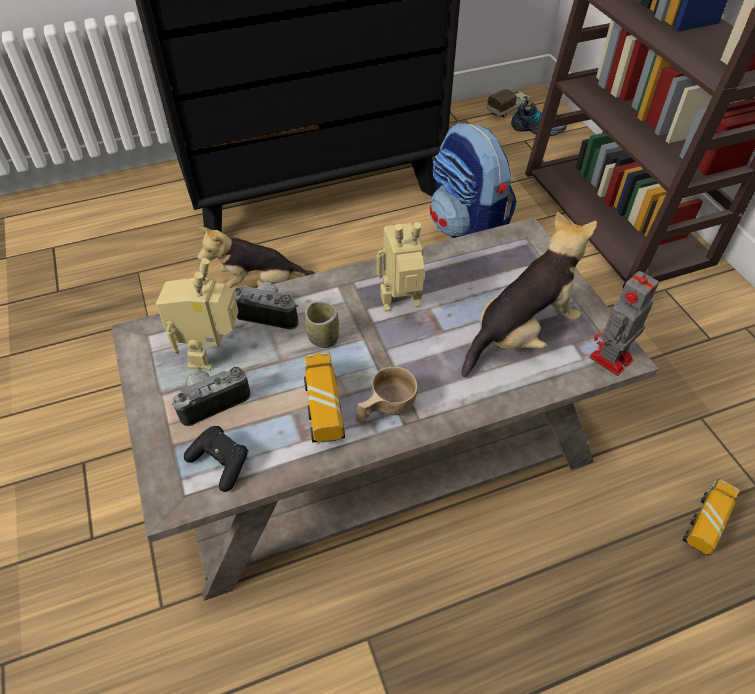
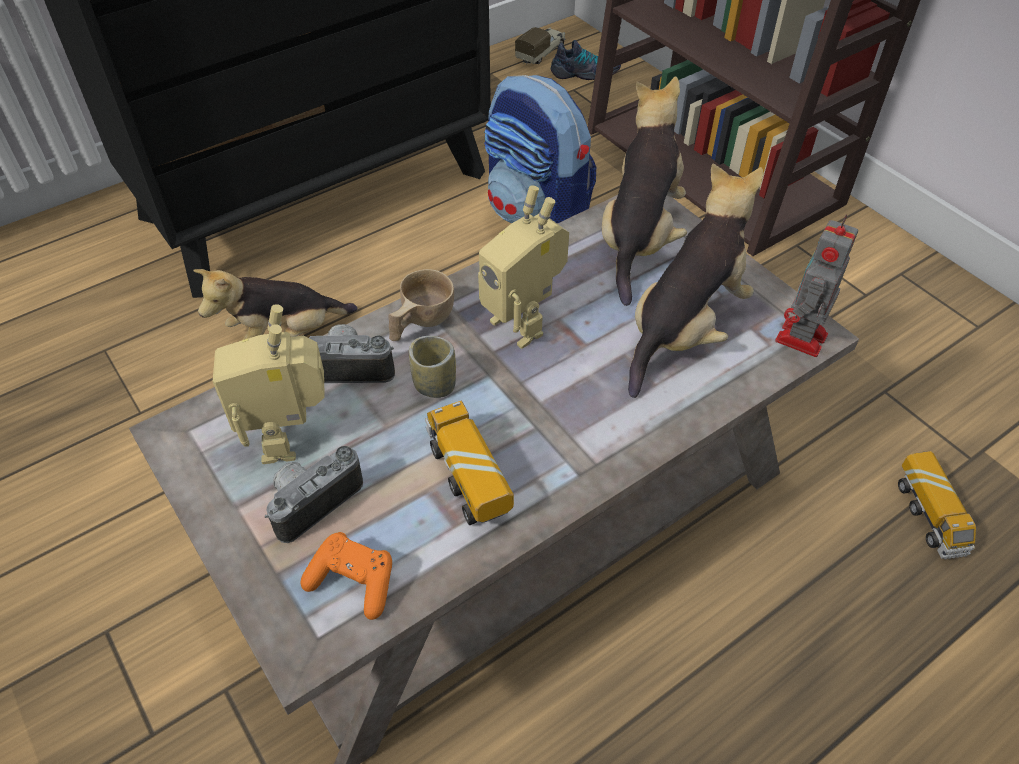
camera: 15 degrees left, 0 degrees up
black game controller [184,426,248,492] -> orange game controller [301,532,392,620]
beige cup [356,367,418,423] -> beige cup moved to [388,269,454,341]
toy robot [377,222,425,312] -> toy robot turned 105 degrees counterclockwise [478,185,569,349]
toy truck [683,479,740,555] -> toy truck turned 150 degrees clockwise [898,451,976,559]
none -> plush toy [602,76,687,306]

